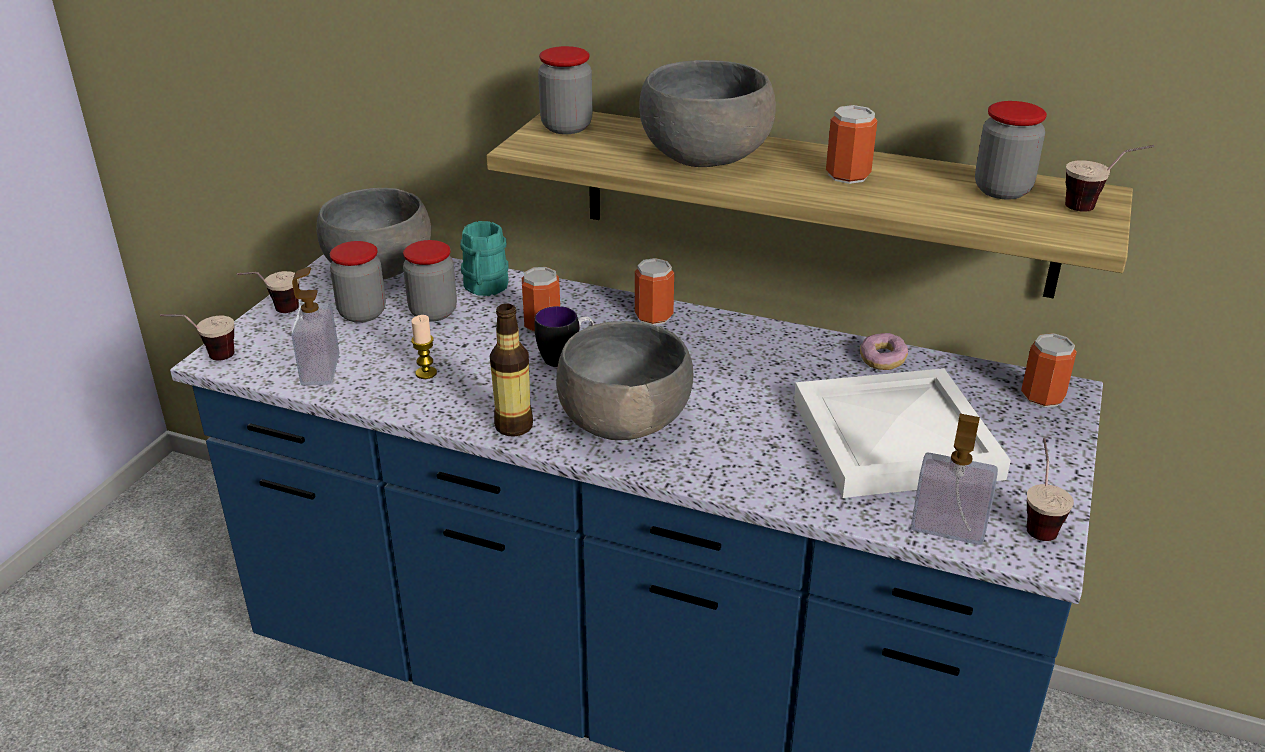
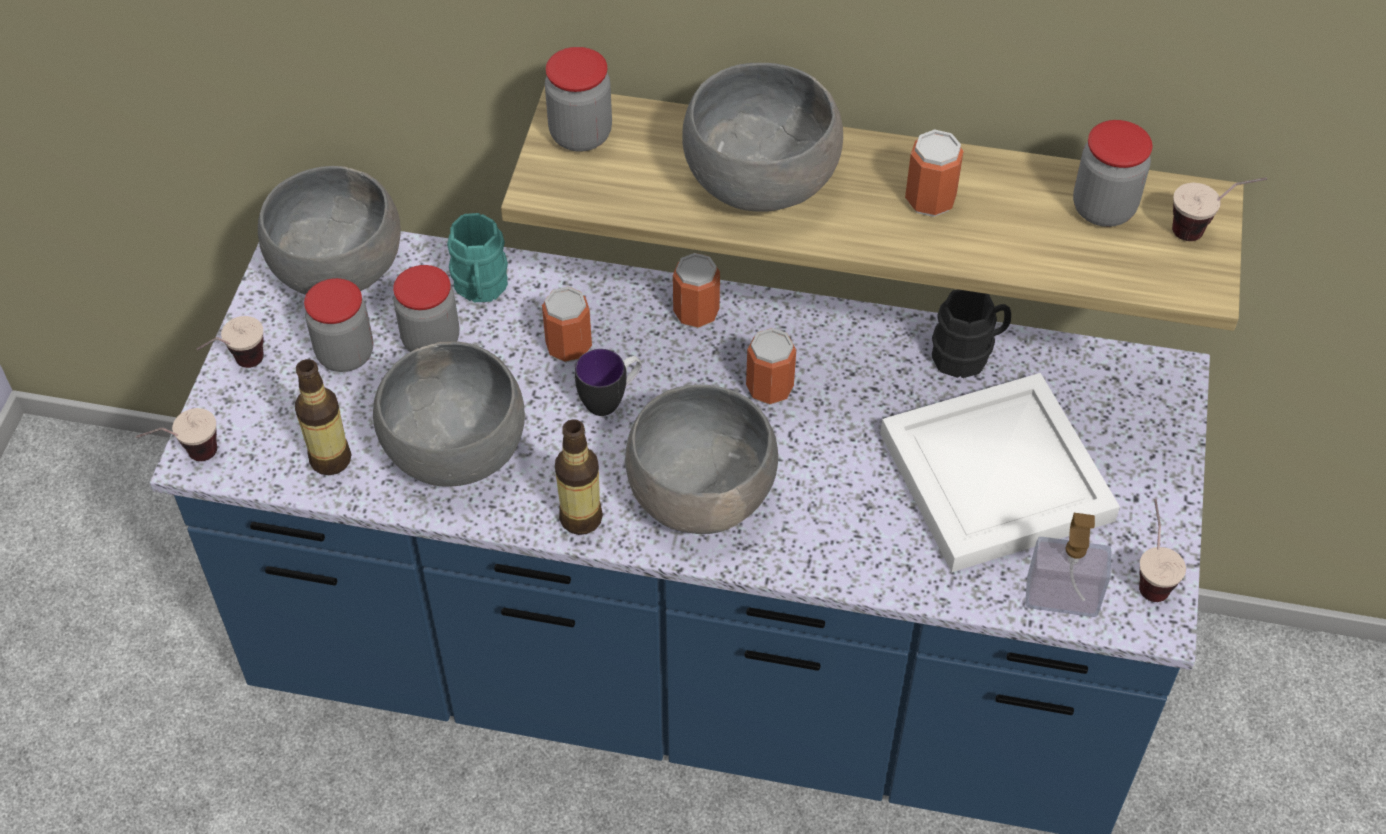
camera: 10 degrees left, 20 degrees up
soap dispenser [291,267,340,386] -> bottle [295,359,351,475]
candle [411,315,437,379] -> grey bowl [373,341,525,487]
donut [860,333,908,370] -> black mug [932,289,1011,378]
can [1021,333,1077,408] -> can moved to [746,328,796,405]

